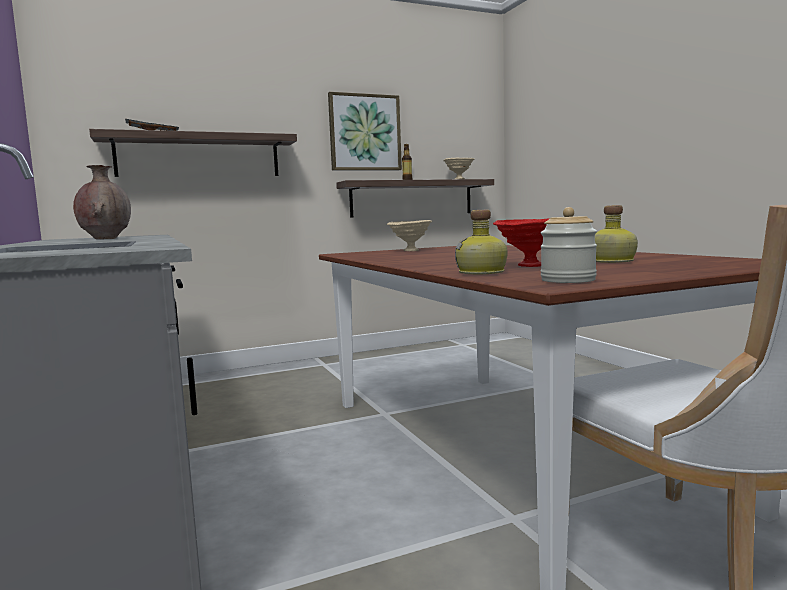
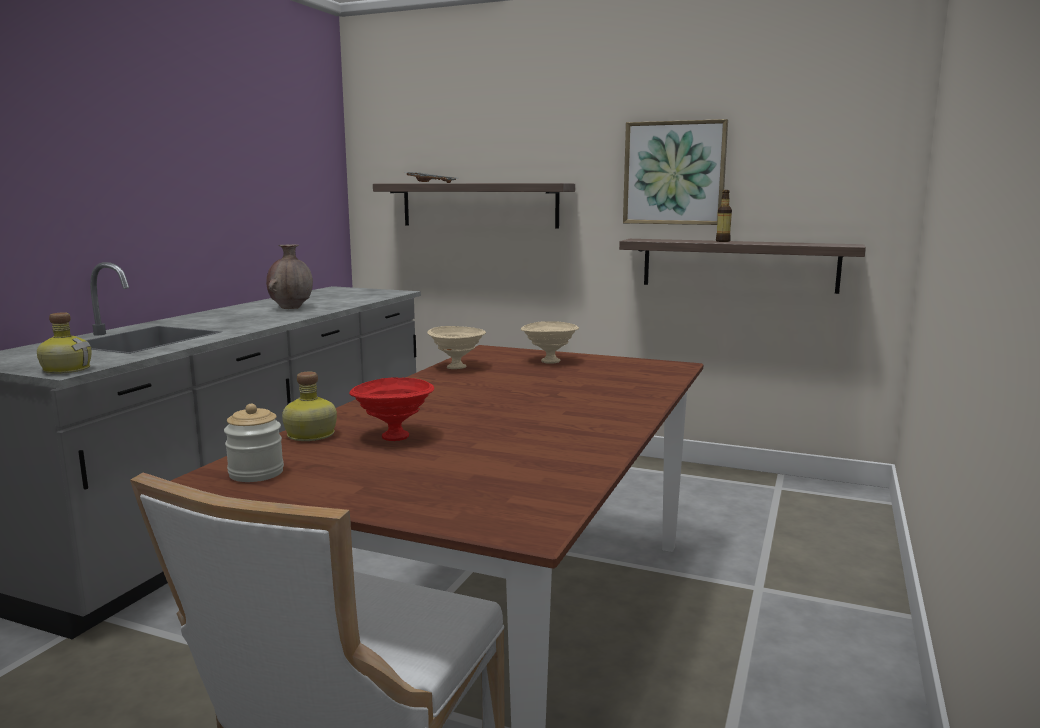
camera: 45 degrees right, 5 degrees up
beige bowl [443,158,475,179] -> beige bowl moved to [427,326,486,369]
bottle [595,205,638,263] -> bottle moved to [37,312,92,374]

